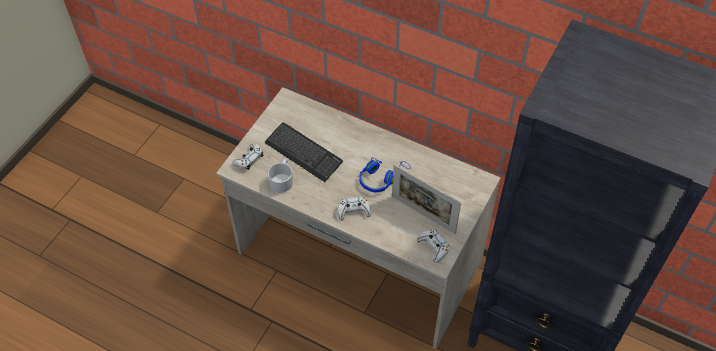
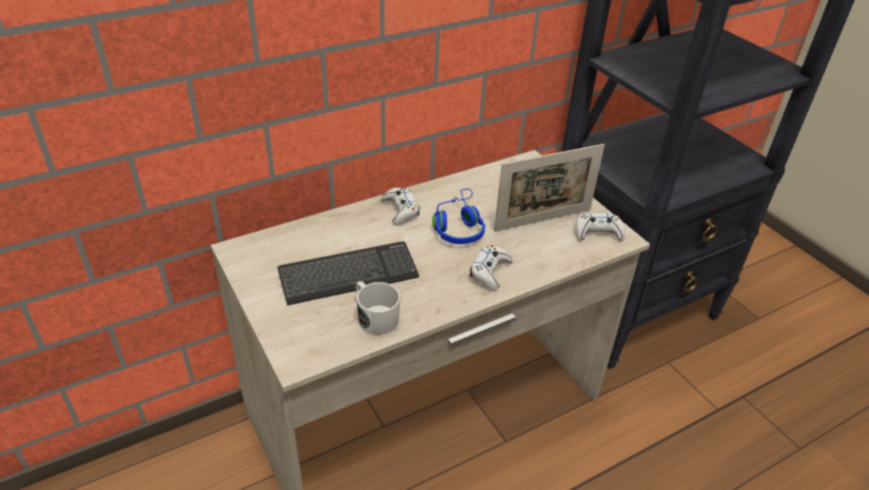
camera: 60 degrees left, 15 degrees down
white game controller [232,143,264,170] -> white game controller moved to [381,187,420,225]

